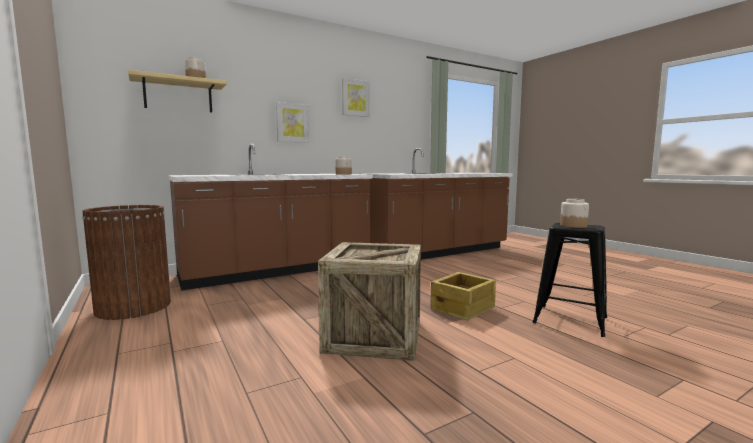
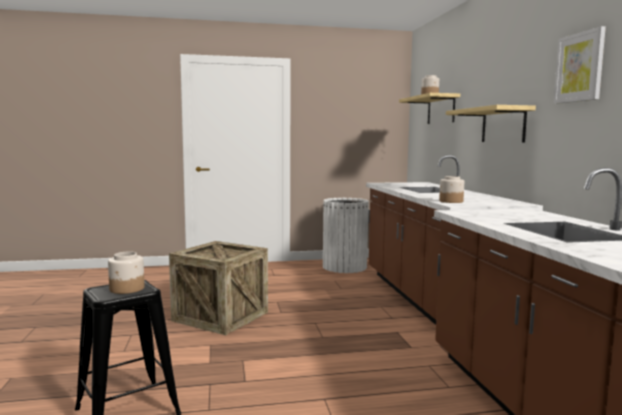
camera: 110 degrees right, 0 degrees up
brown trash can [82,205,171,320] -> white trash can [323,198,369,273]
picture [276,102,310,143] -> shelf [446,105,536,143]
crate [431,272,496,321] -> none

